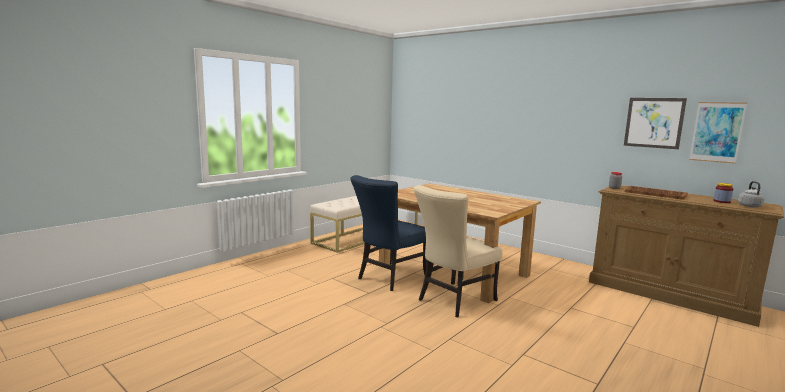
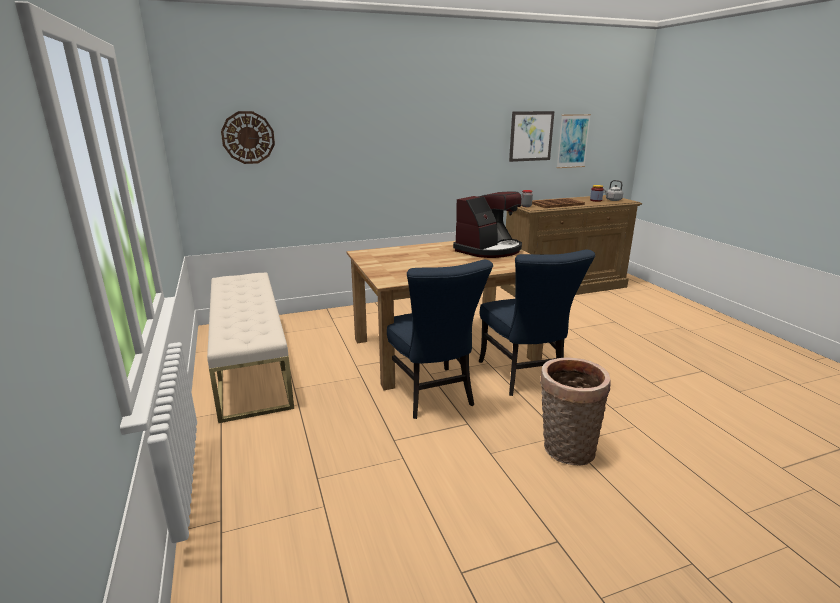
camera: 60 degrees left, 10 degrees up
beige chair [413,185,502,317] -> blue chair [479,249,595,396]
none -> wall clock [221,111,275,164]
none -> coffee machine [453,192,522,258]
none -> basket [540,357,611,466]

